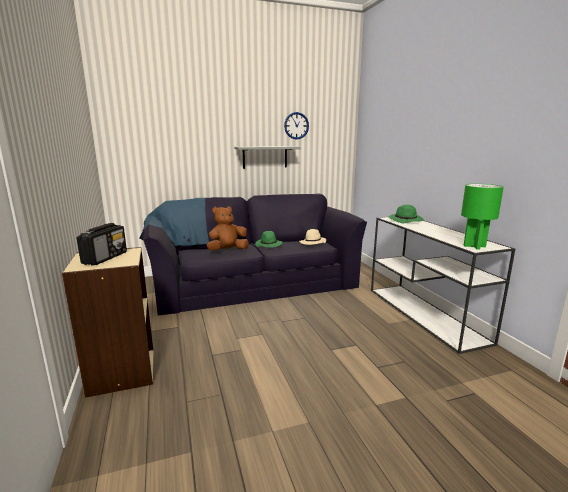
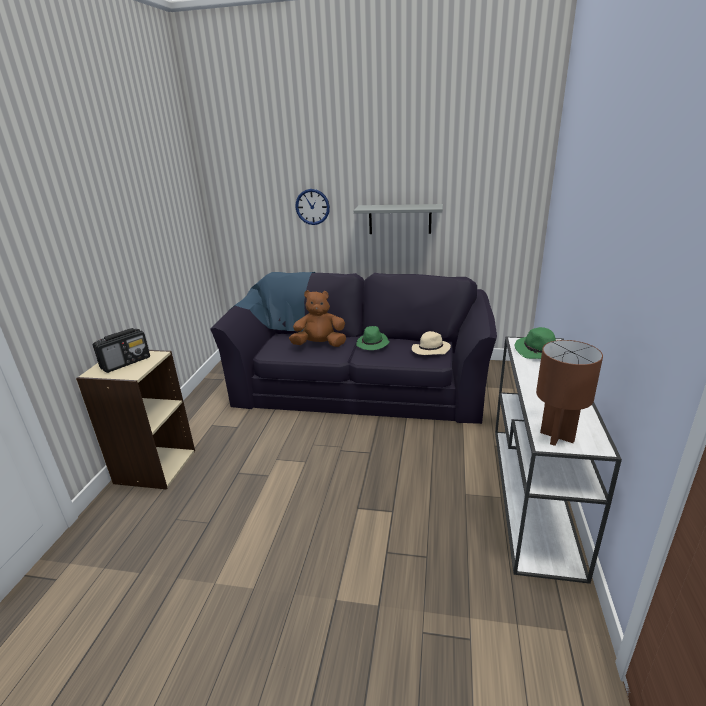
camera: 30 degrees right, 10 degrees up
wall clock [284,112,309,140] -> wall clock moved to [295,189,330,225]
green table lamp [461,184,504,250] -> brown table lamp [536,340,603,446]

